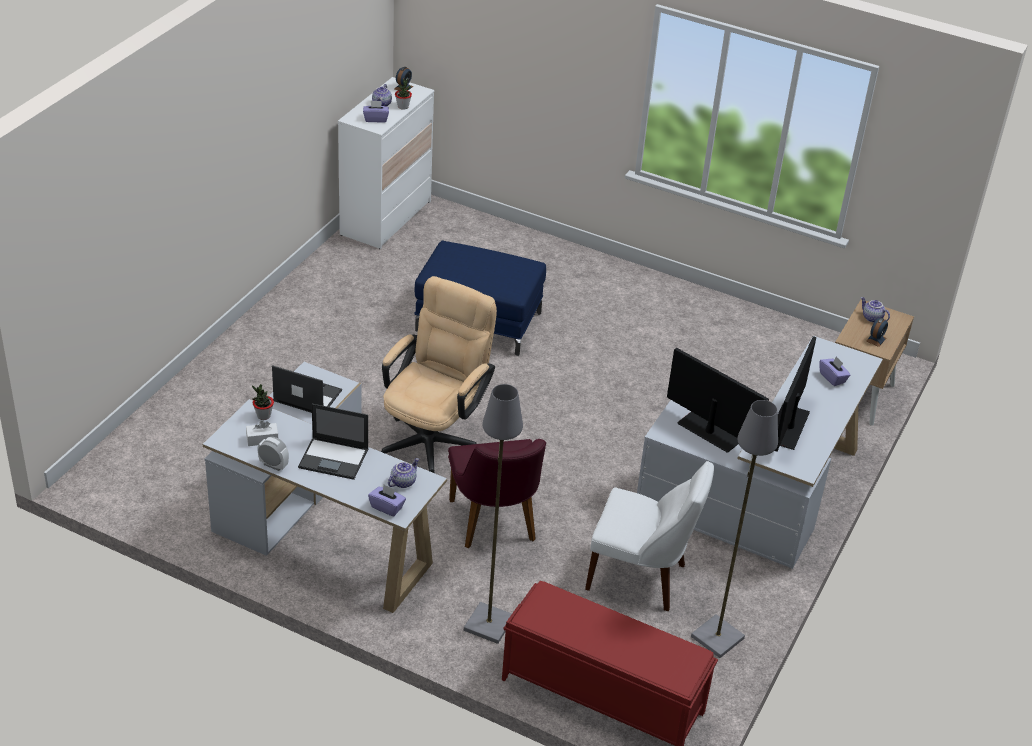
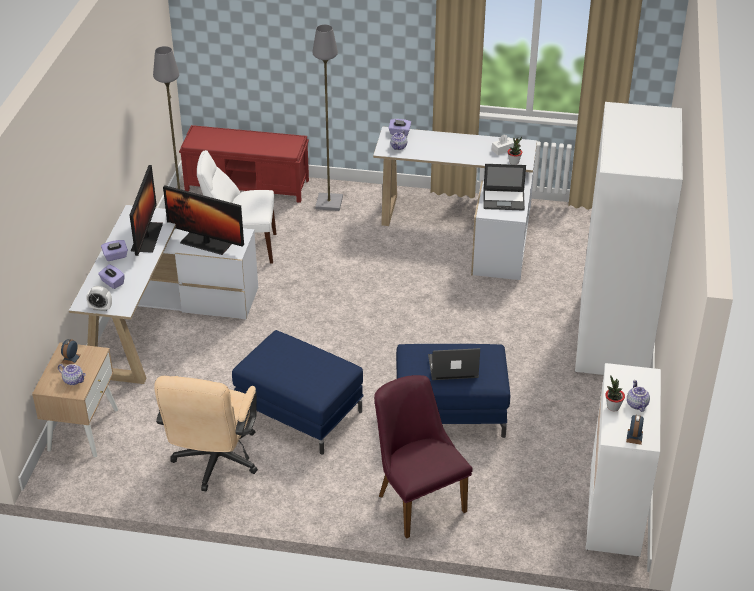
camera: 165 degrees right, 0 degrees up
alarm clock [257,437,289,471] -> alarm clock moved to [86,286,112,311]
laptop [298,404,369,480] -> laptop moved to [428,348,480,380]
purple tissue box [363,100,389,123] -> purple tissue box moved to [101,240,128,261]
beige office chair [380,276,497,473] -> beige office chair moved to [154,376,258,491]
purple chair [448,439,546,548] -> purple chair moved to [374,375,473,539]
none -> blue ottoman [232,330,364,455]
none -> white wardrobe [575,102,683,375]

